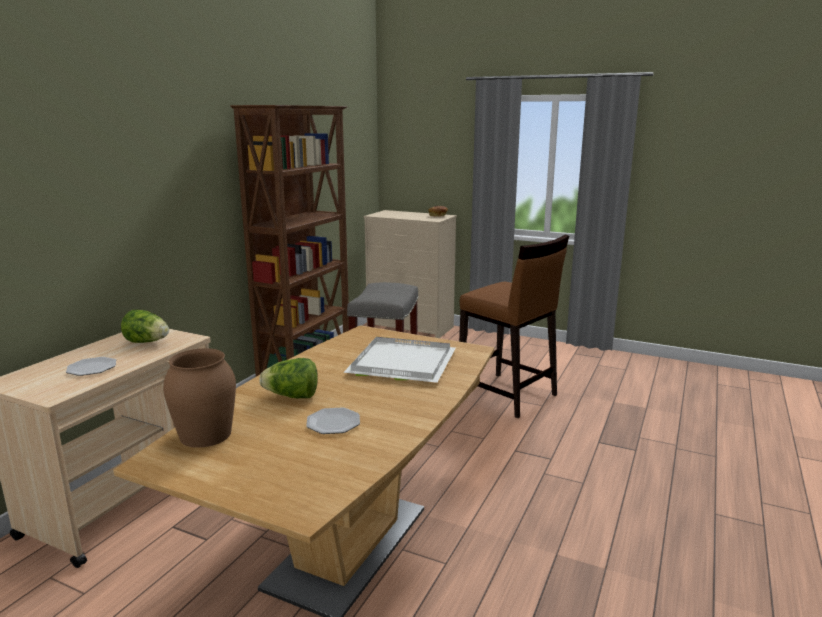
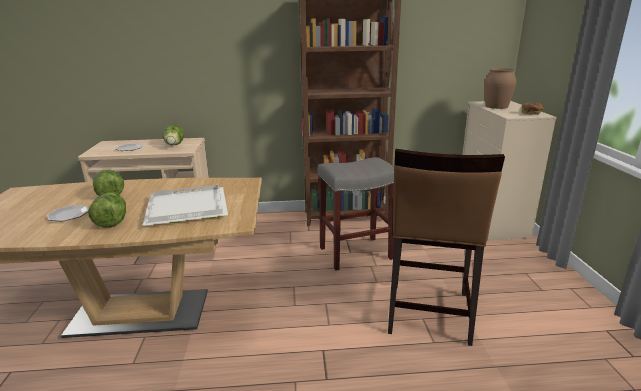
camera: 60 degrees right, 5 degrees up
brown vase [163,348,236,448] -> brown vase moved to [484,68,516,109]
none -> lettuce [88,192,126,228]

